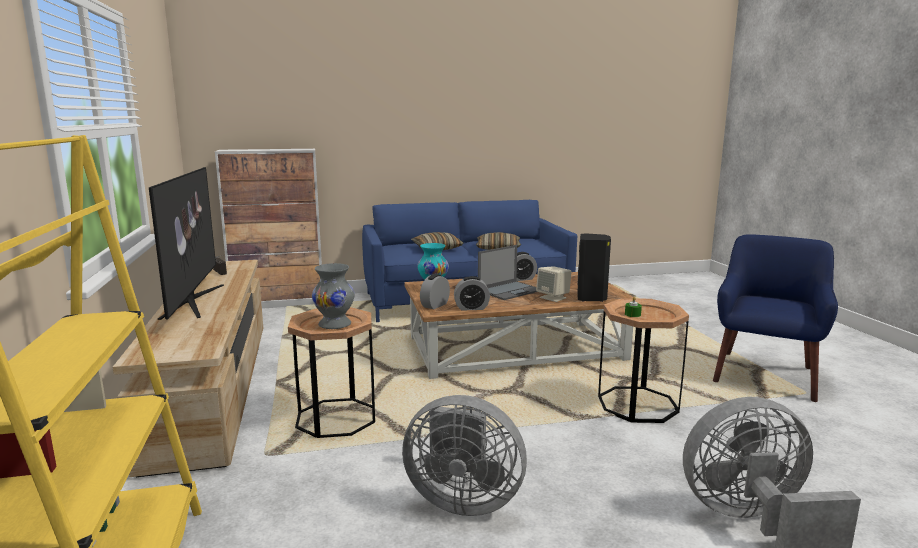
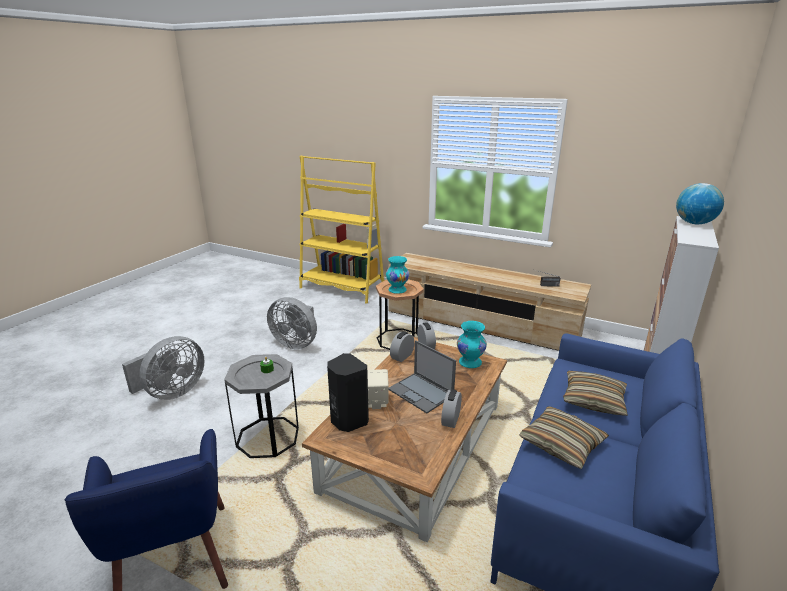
camera: 130 degrees right, 10 degrees up
television [149,167,224,320] -> none
grey vase [312,263,355,329] -> turquoise vase [386,256,409,294]
grey fan [402,395,527,516] -> grey fan turned 120 degrees counterclockwise [267,297,317,349]
laptop [478,245,537,300] -> laptop turned 45 degrees counterclockwise [389,340,456,413]
brown side table [598,298,689,423] -> grey side table [224,354,299,458]
none -> globe [676,183,724,224]

